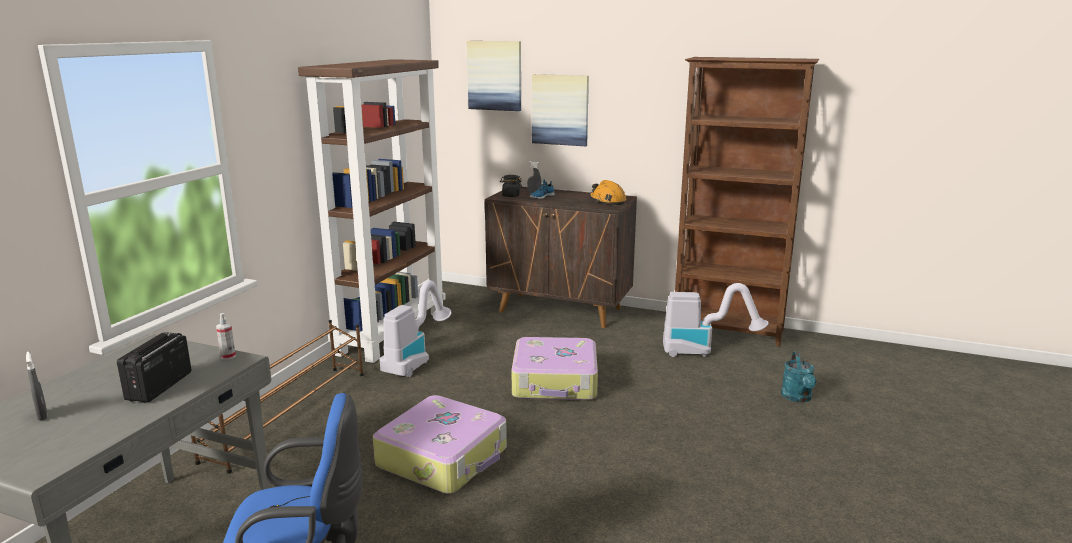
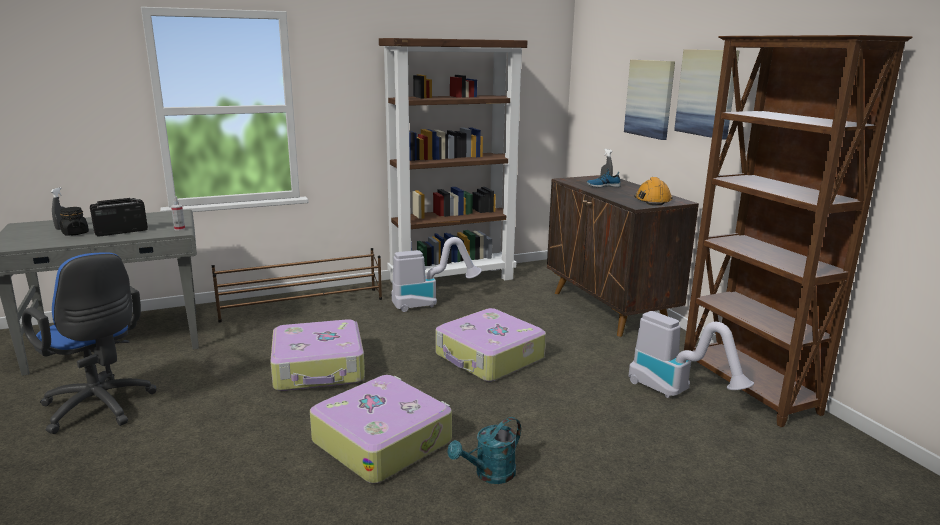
camera: 45 degrees right, 0 degrees up
picture [467,41,521,111] -> picture moved to [674,49,740,140]
black jar [500,175,522,197] -> black jar moved to [60,207,89,236]
turquoise watering can [781,352,817,402] -> turquoise watering can moved to [447,417,521,484]
none -> suitcase [310,375,452,484]

